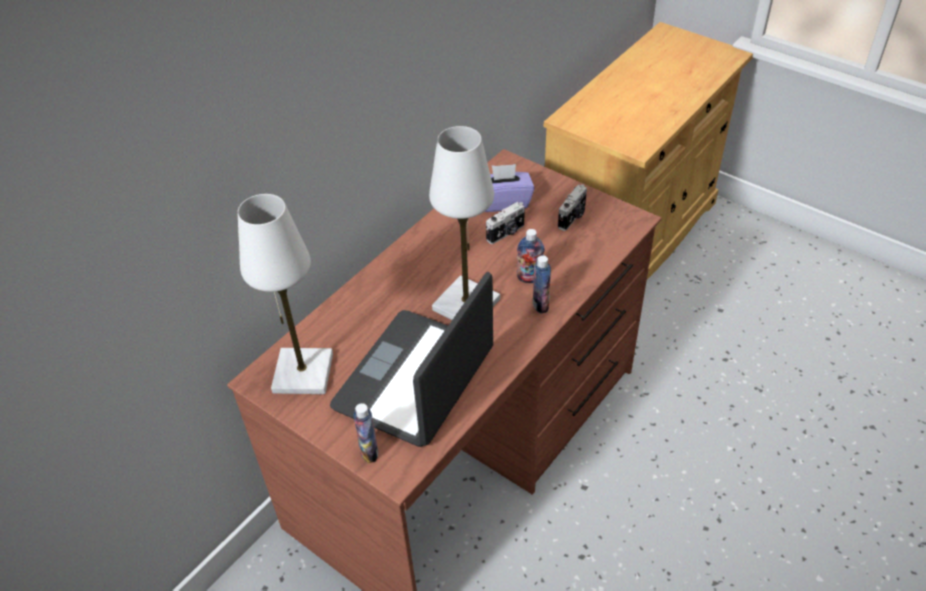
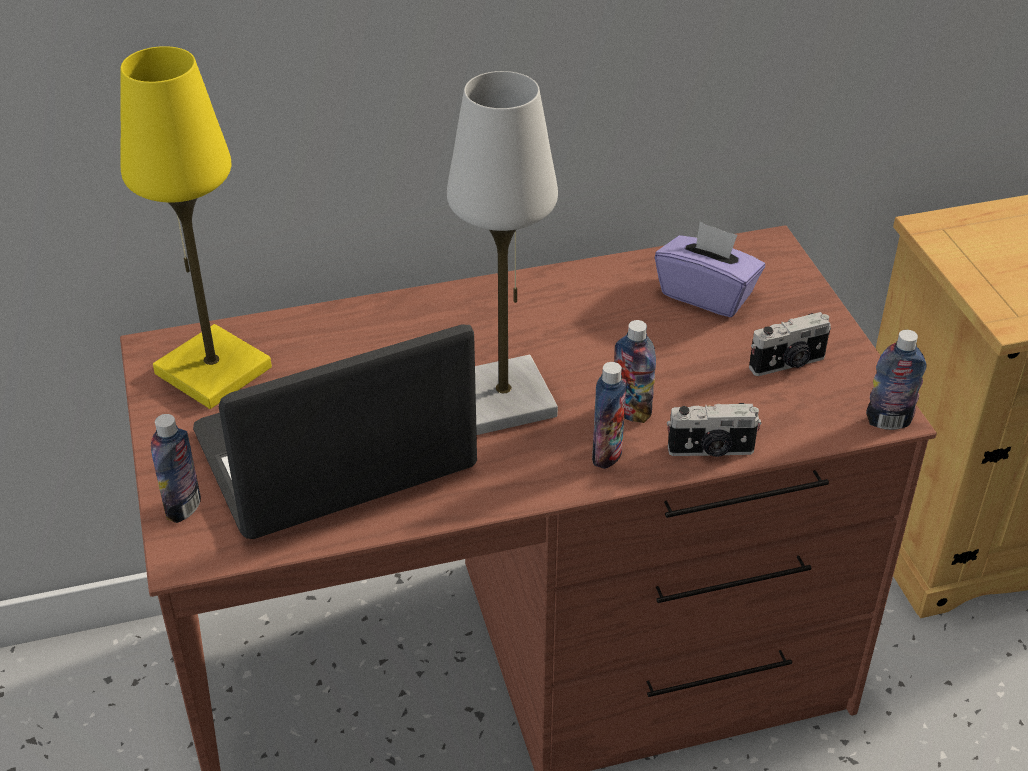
camera: 35 degrees right, 5 degrees down
white table lamp [238,194,333,394] -> yellow table lamp [120,46,272,409]
camera [486,202,525,244] -> camera moved to [667,403,762,457]
none -> bottle [866,330,927,430]

